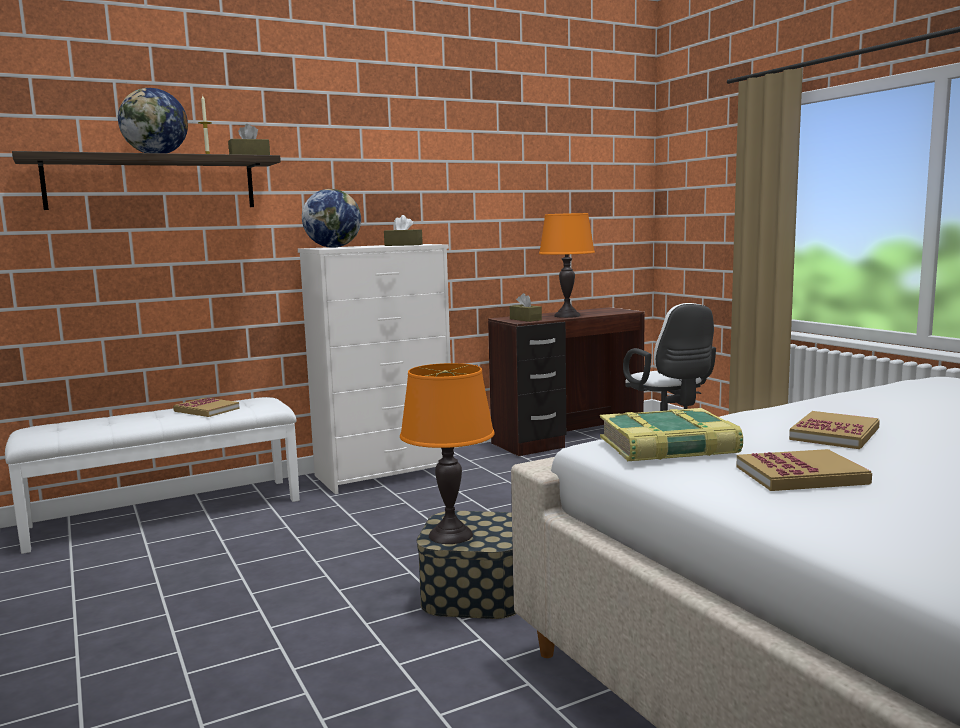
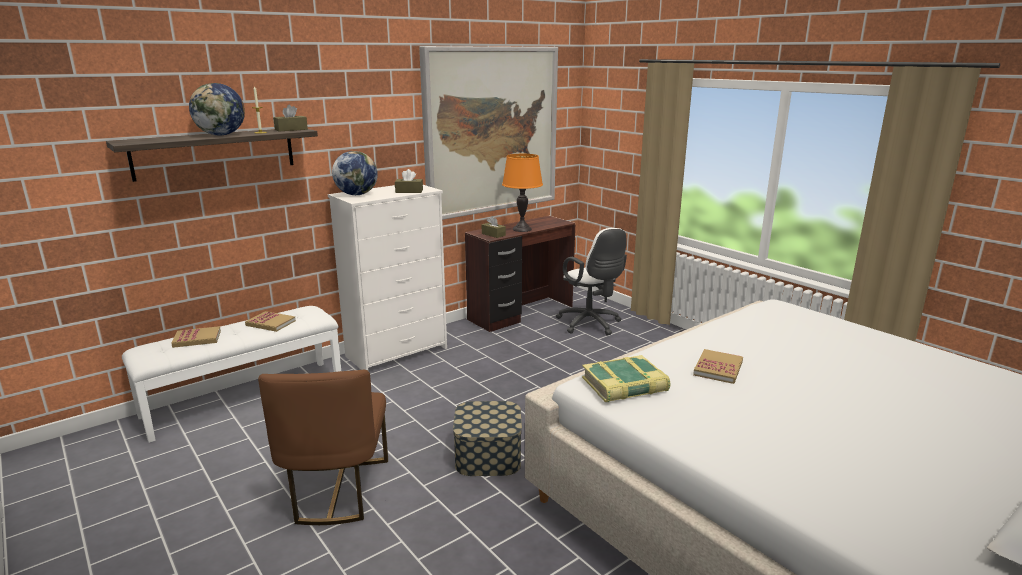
camera: 10 degrees left, 10 degrees up
orange table lamp [400,363,495,544] -> none
book [736,449,872,491] -> book moved to [172,326,221,348]
none -> brown chair [258,370,388,525]
none -> picture [419,46,558,220]

